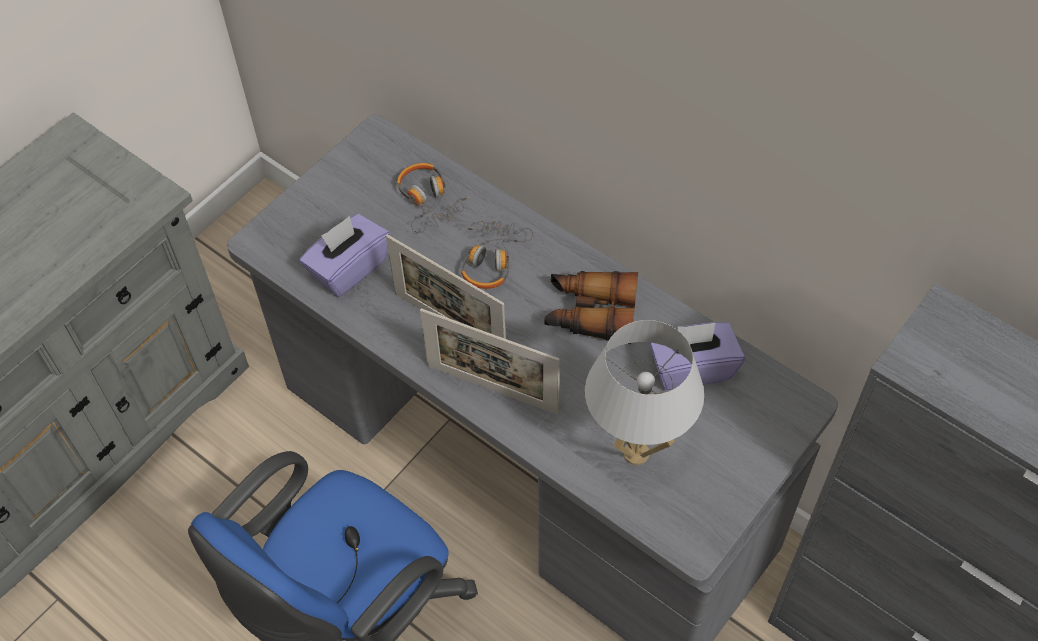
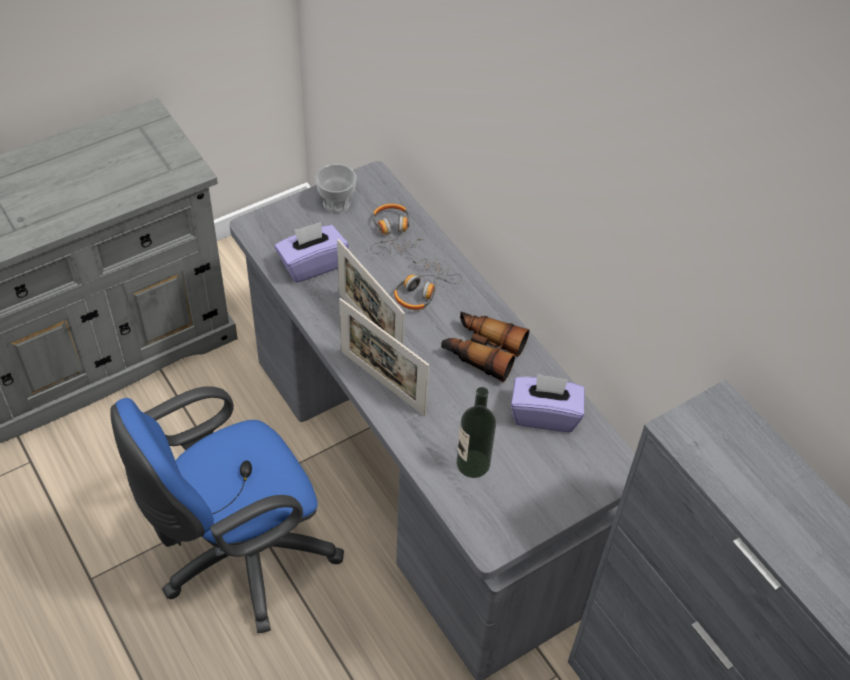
camera: 15 degrees right, 5 degrees down
white table lamp [585,320,704,465] -> bottle [456,387,496,478]
none -> cup [316,164,356,213]

